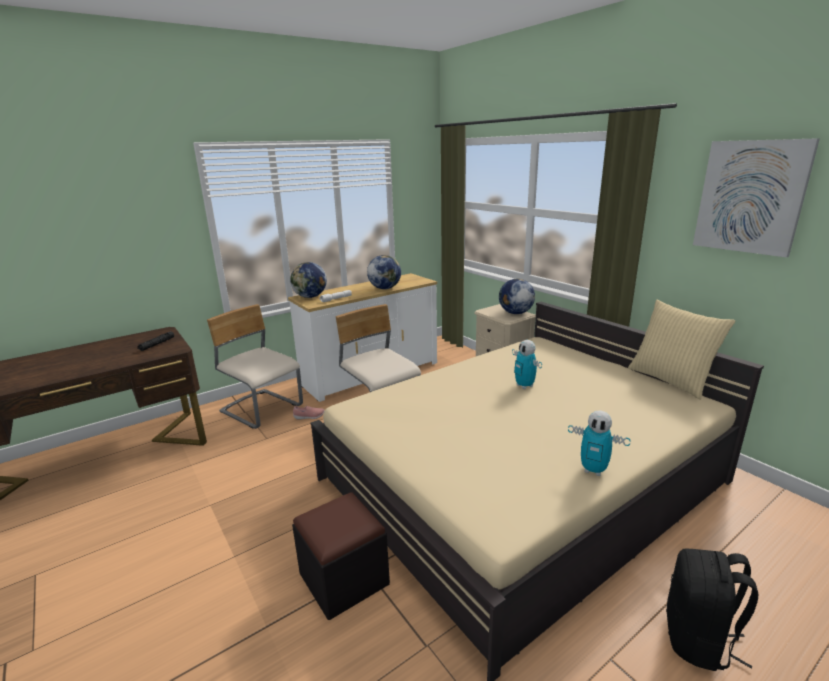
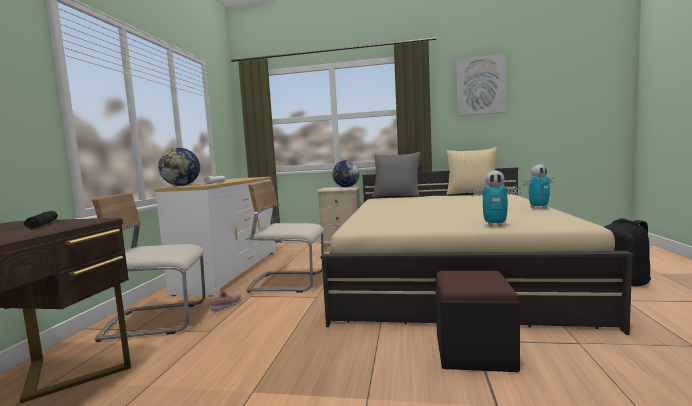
camera: 45 degrees left, 15 degrees down
globe [367,255,401,289] -> none
toy robot [512,340,542,389] -> toy robot moved to [470,170,521,227]
none -> grey pillow [372,152,421,198]

